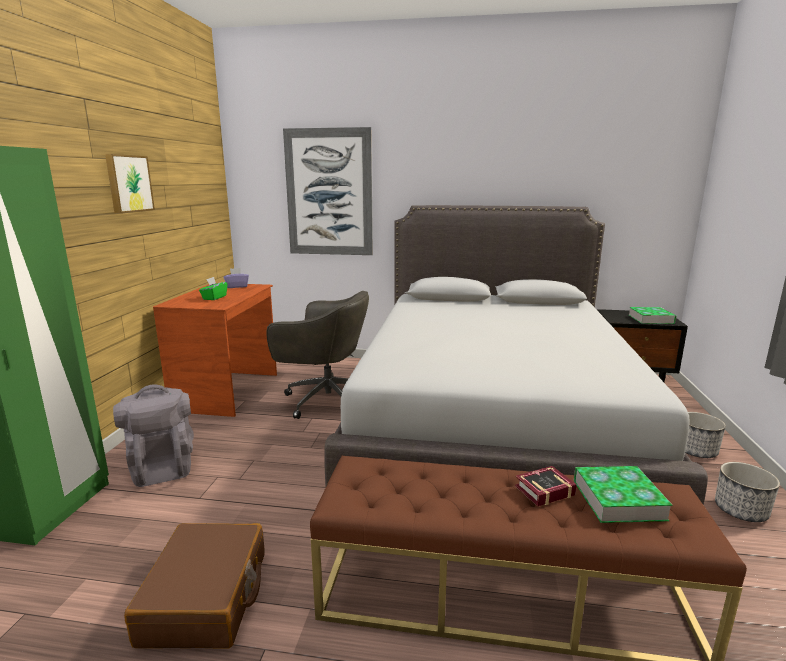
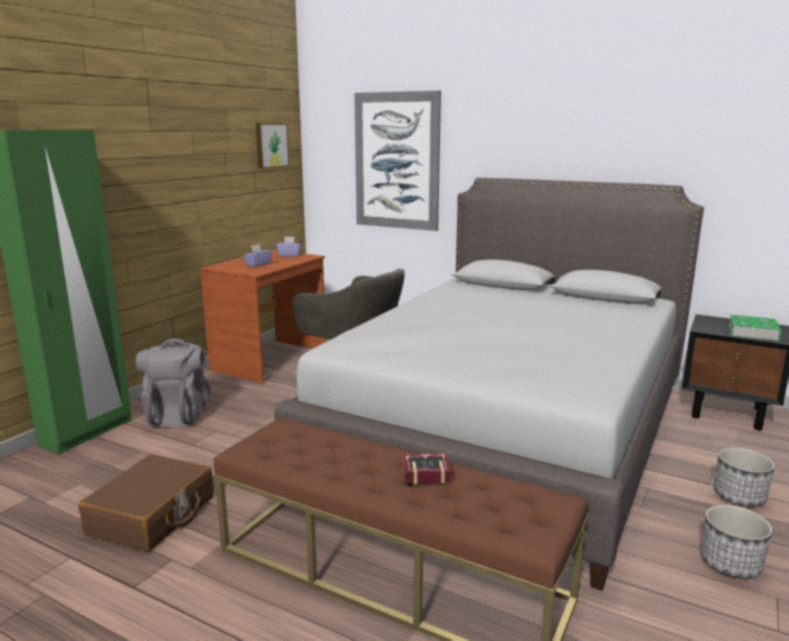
camera: 20 degrees right, 0 degrees up
picture [105,154,155,213] -> picture moved to [256,123,289,169]
green tissue box [199,277,227,300] -> purple tissue box [243,244,272,267]
book [574,466,673,523] -> none

